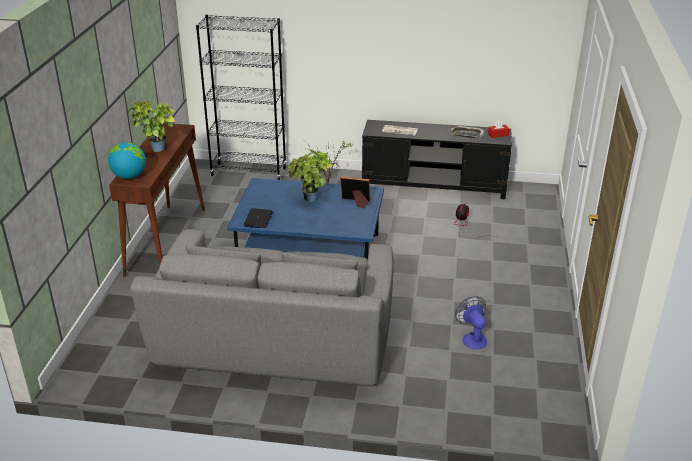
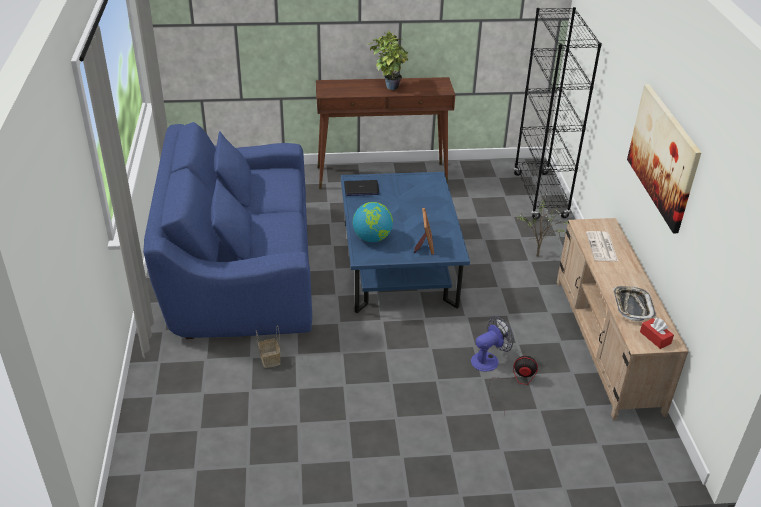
camera: 75 degrees right, 5 degrees up
globe [108,142,146,179] -> globe moved to [353,202,393,242]
grey sofa [130,229,394,386] -> blue sofa [143,122,312,339]
potted plant [288,151,333,202] -> none
black tv stand [362,120,512,199] -> beige tv stand [557,218,689,420]
fan [455,296,487,349] -> fan moved to [471,316,514,372]
none -> basket [256,325,280,368]
none -> picture [627,84,701,233]

